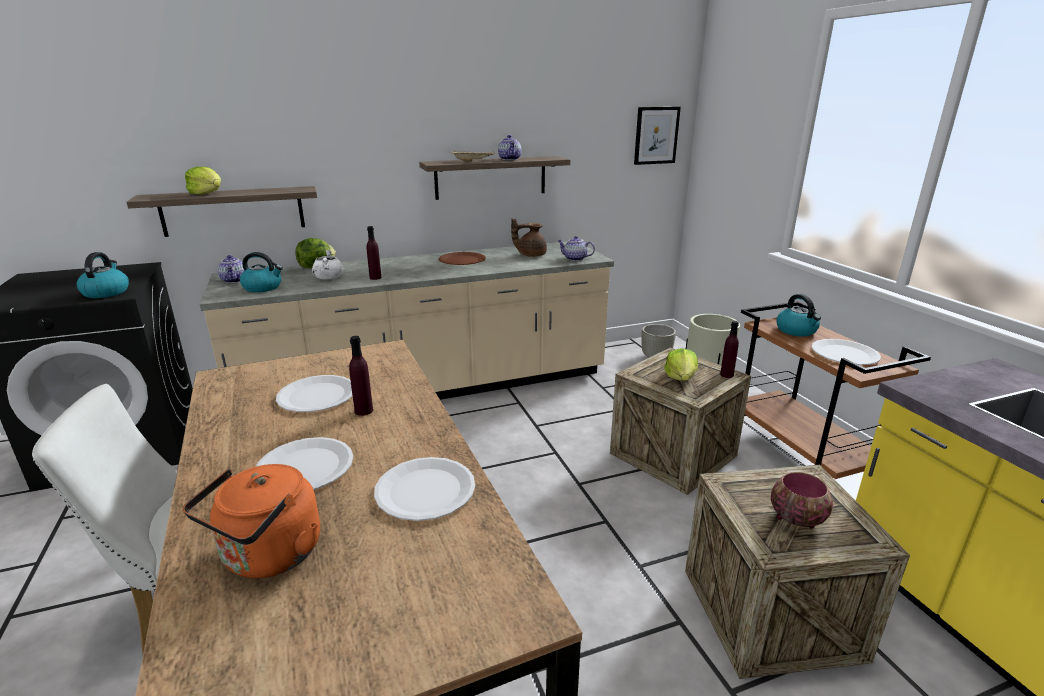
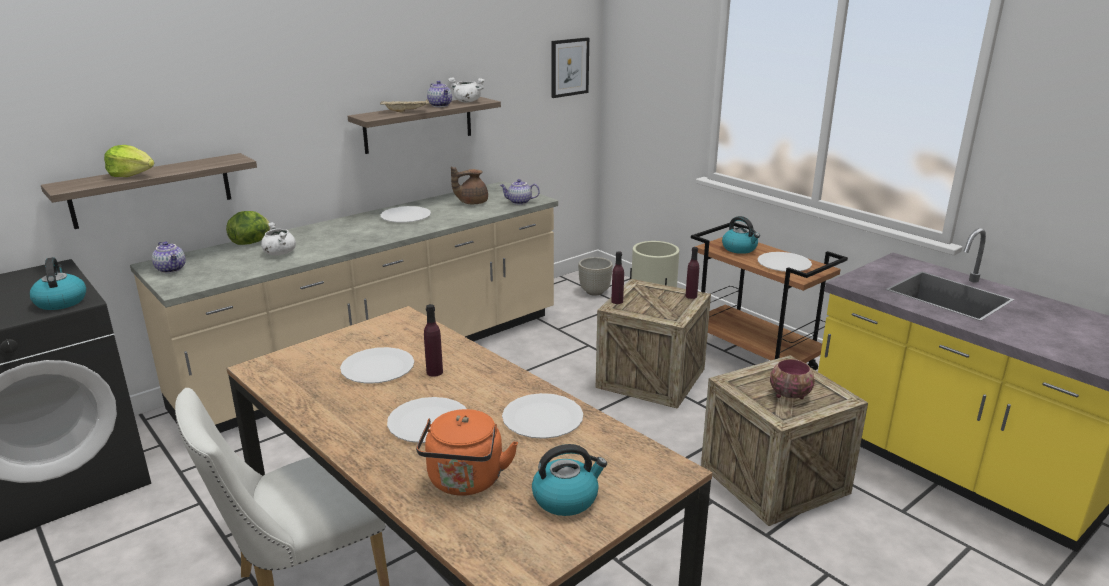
camera: 20 degrees left, 0 degrees up
kettle [240,252,283,292] -> kettle moved to [532,444,607,516]
purple bottle [367,226,382,280] -> purple bottle moved to [611,251,624,304]
brown plate [439,252,486,265] -> white plate [380,206,431,223]
lettuce [664,348,698,381] -> none
none -> white cooking pot [448,77,485,102]

